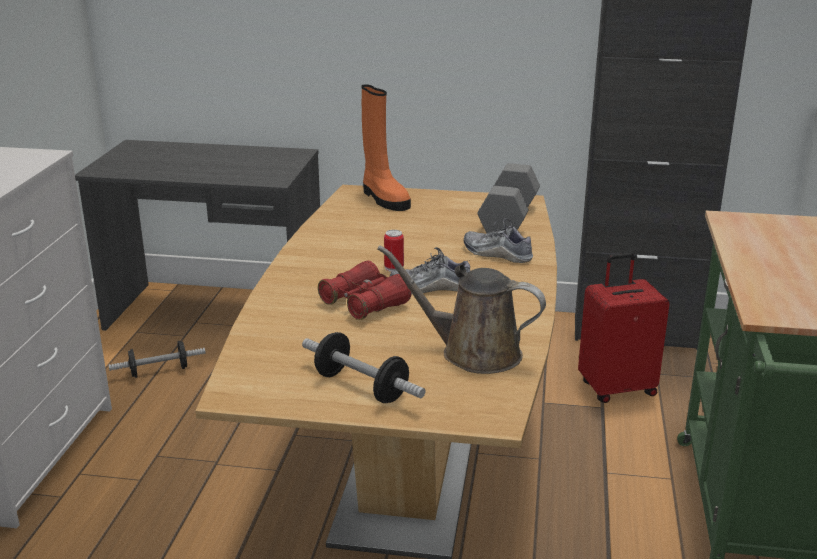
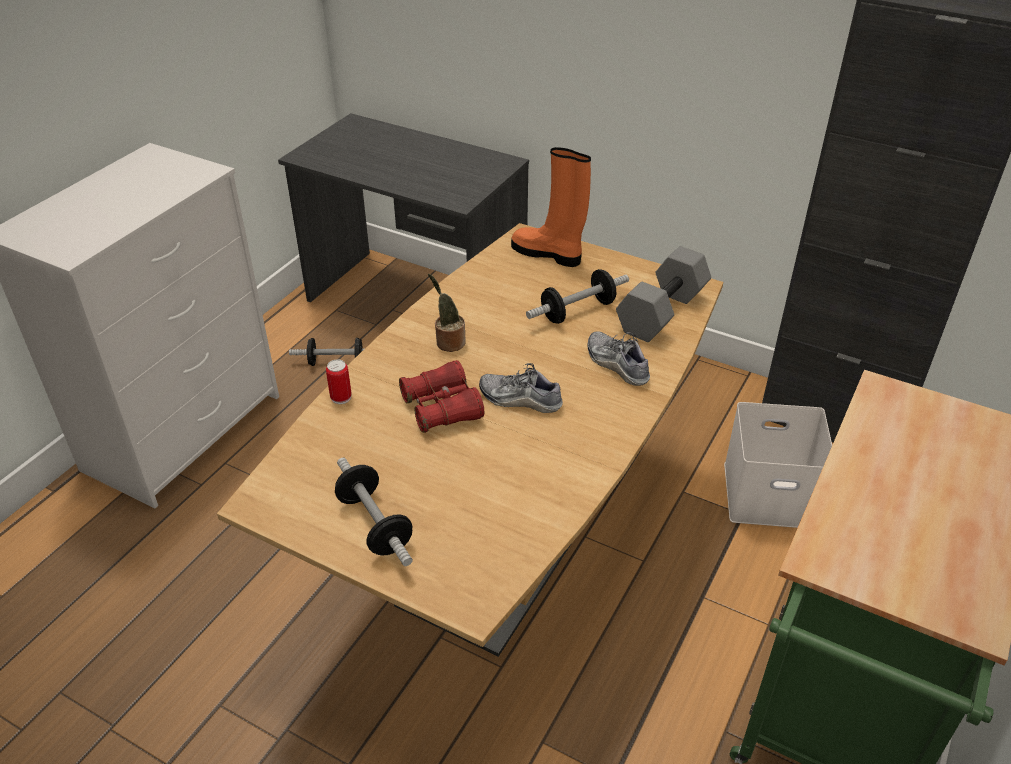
camera: 20 degrees right, 15 degrees up
orange boot [361,84,411,211] -> orange boot turned 135 degrees clockwise [511,147,591,267]
brown watering can [377,245,546,374] -> none
can [384,230,404,272] -> can moved to [326,359,352,404]
red suitcase [578,253,670,403] -> white storage box [724,402,832,528]
none -> potted plant [428,274,466,352]
none -> dumbbell [526,269,629,324]

